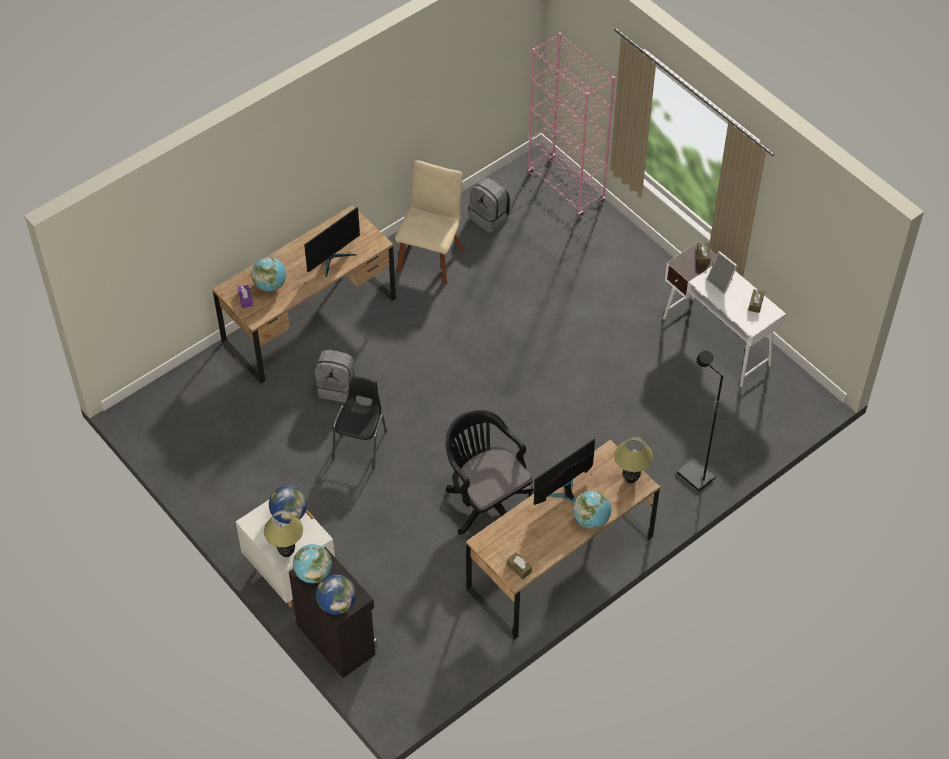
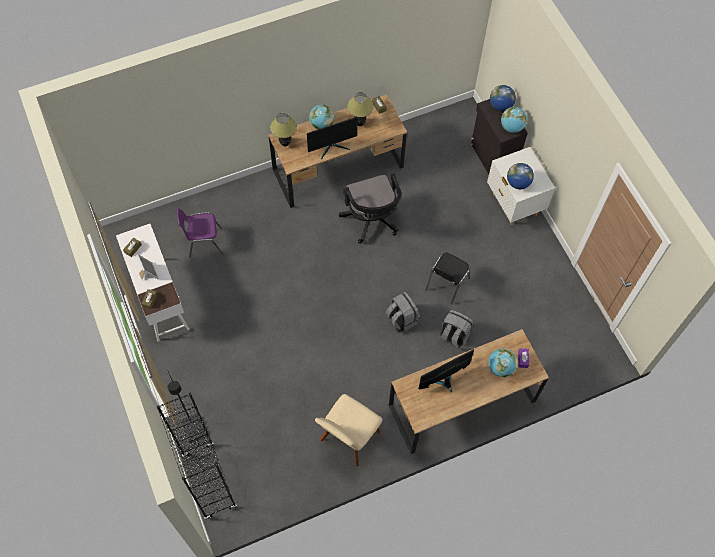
camera: 165 degrees left, 10 degrees up
table lamp [264,511,303,557] -> table lamp moved to [347,92,374,126]
grey backpack [469,178,511,233] -> grey backpack moved to [386,292,420,332]
pink bookcase [527,32,615,218] -> black bookcase [157,393,237,520]
black floor lamp [677,351,724,492] -> black floor lamp moved to [167,371,206,443]
none -> purple chair [177,208,224,258]

